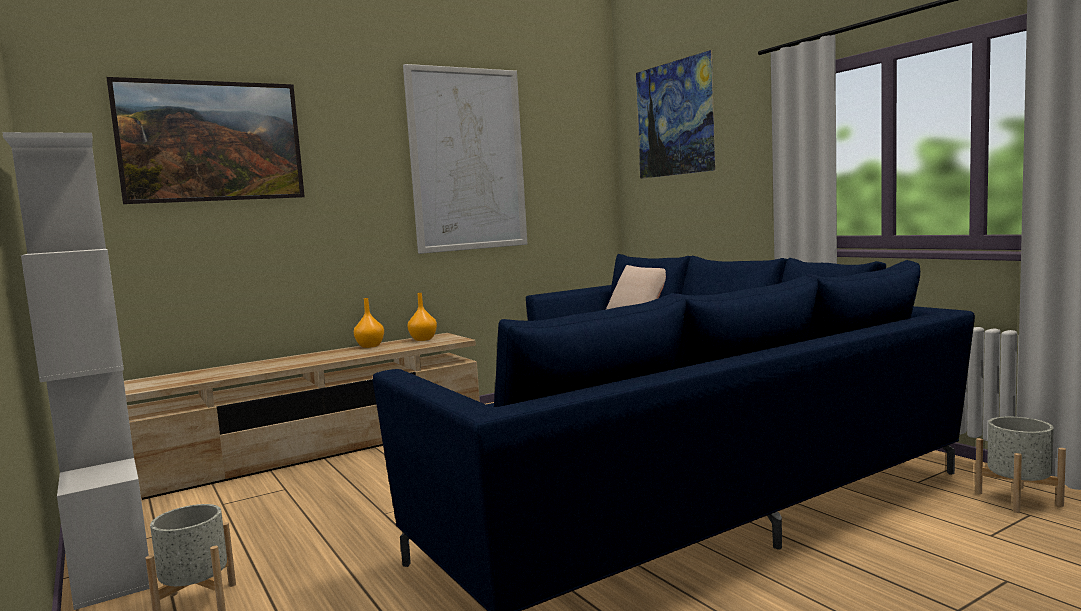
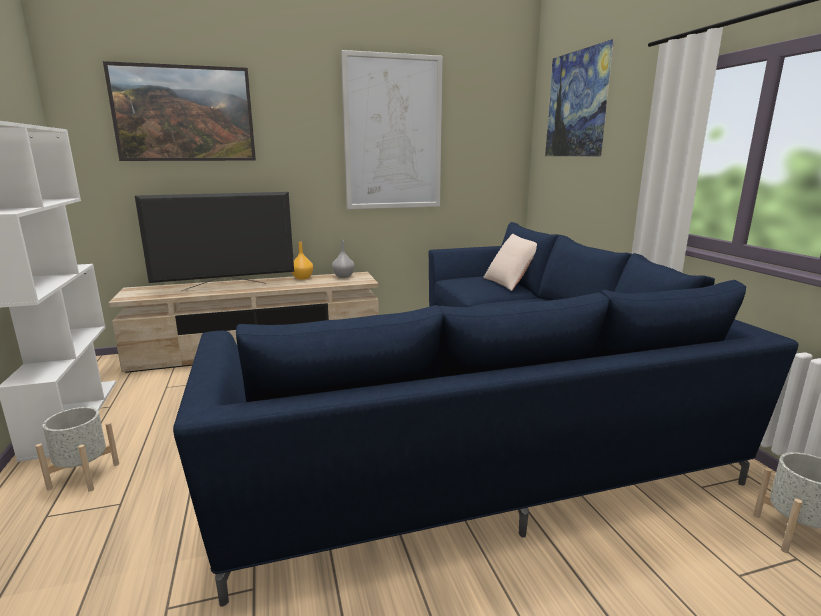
camera: 15 degrees right, 10 degrees up
orange vase [408,293,437,341] -> grey vase [332,241,354,278]
none -> television [135,192,294,291]

